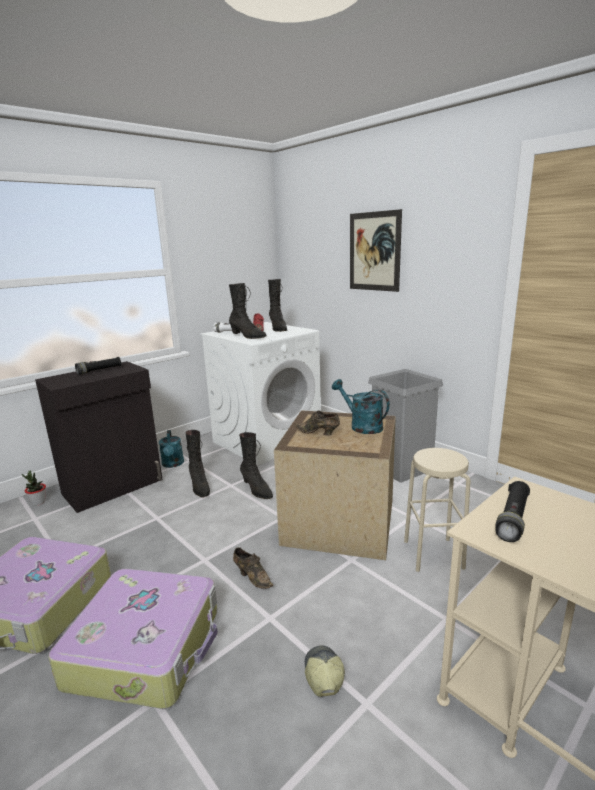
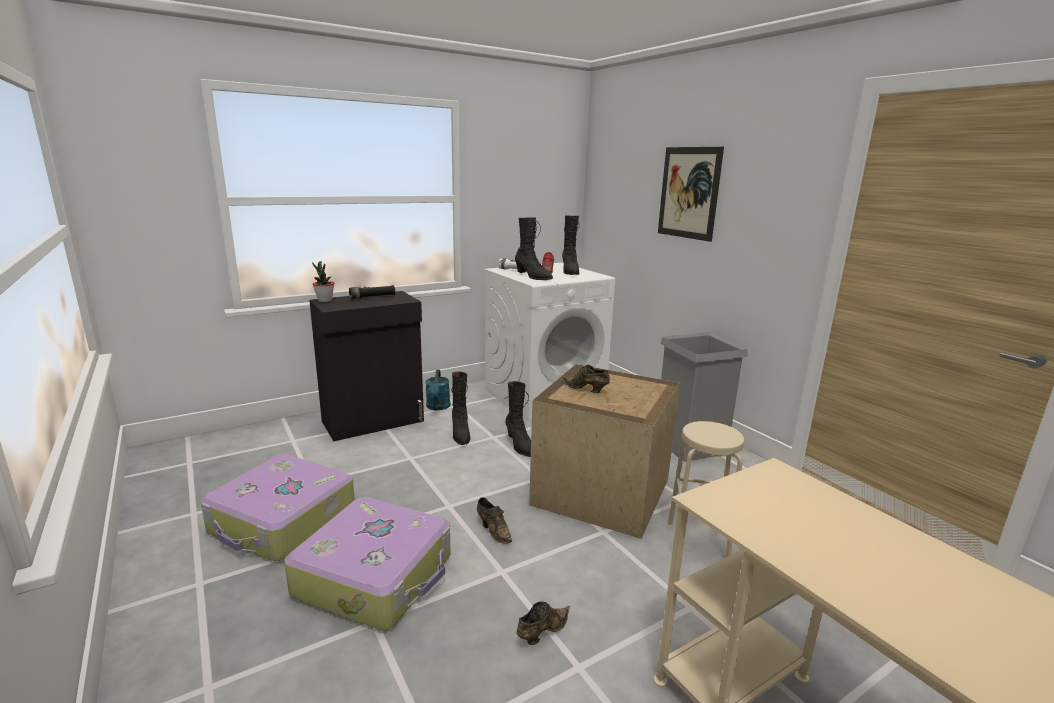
camera: 10 degrees right, 0 degrees up
potted plant [22,470,46,506] -> potted plant moved to [312,261,334,302]
cap [305,645,345,697] -> brown shoe [517,601,570,645]
turquoise watering can [332,379,390,434] -> none
black flashlight [495,481,530,542] -> none

